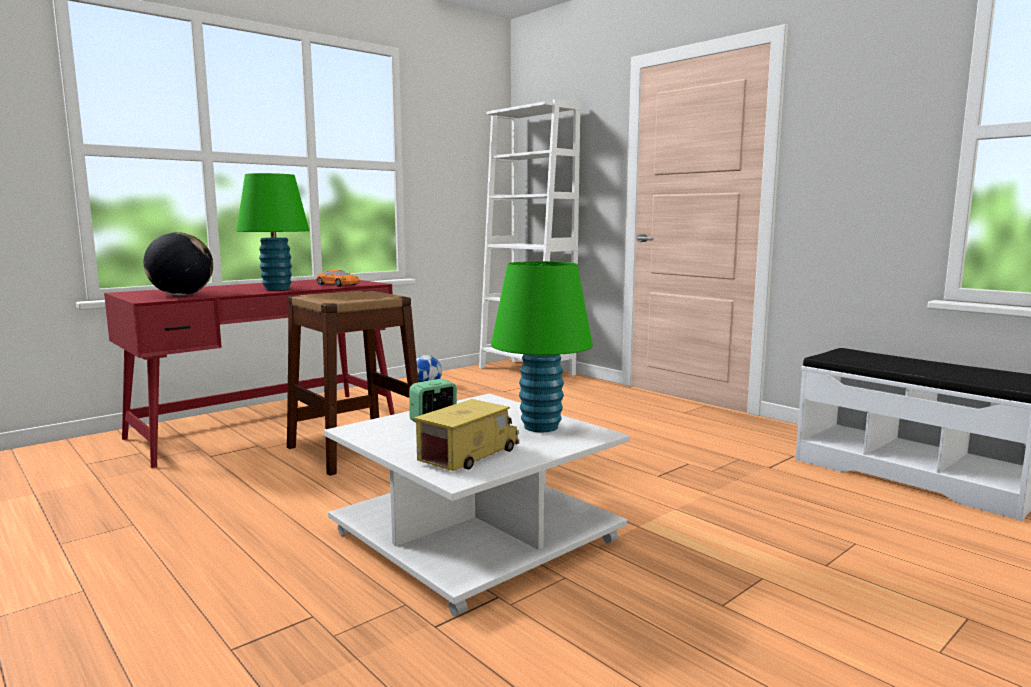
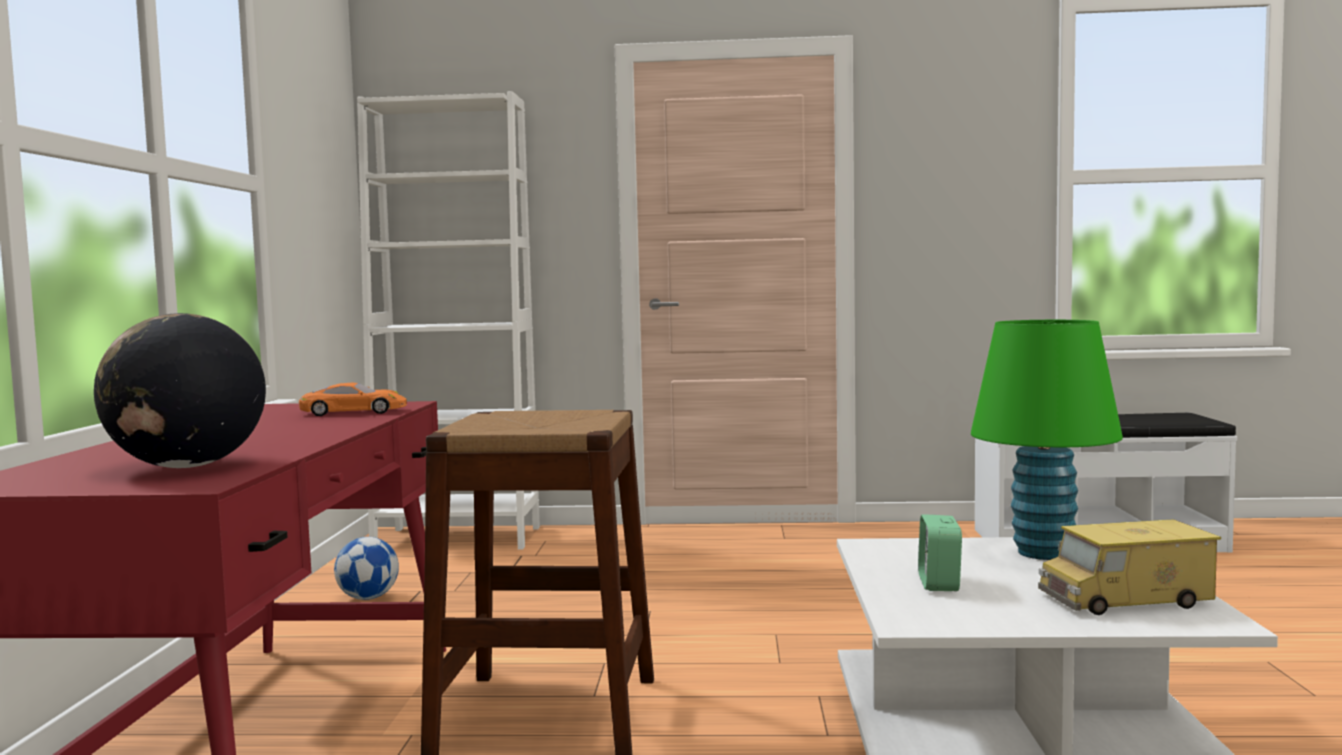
camera: 45 degrees left, 5 degrees down
green table lamp [237,173,309,290] -> none
toy truck [413,399,519,471] -> toy truck turned 90 degrees counterclockwise [1038,519,1221,615]

